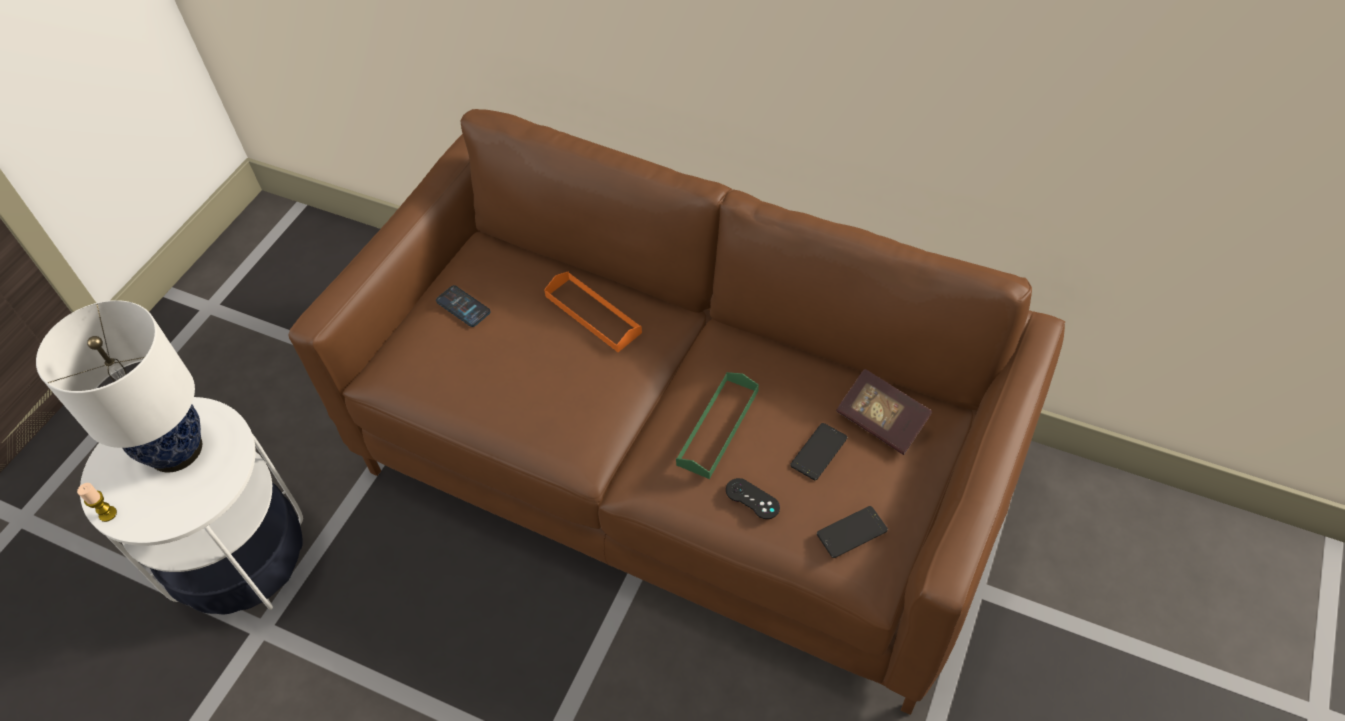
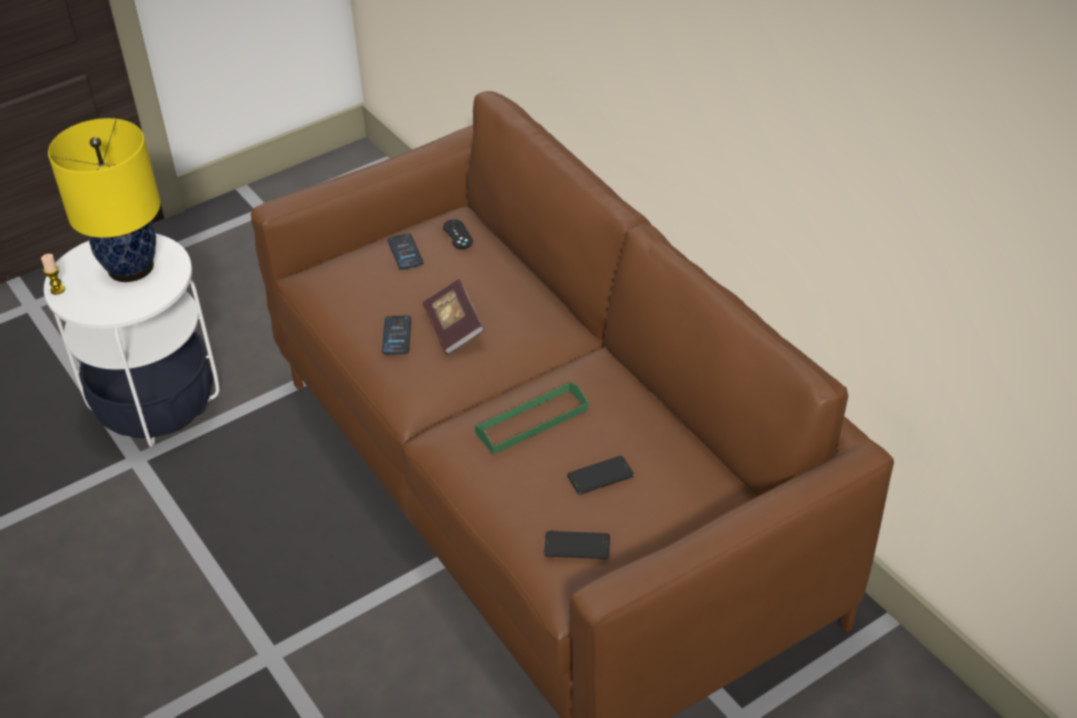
camera: 30 degrees right, 10 degrees down
white table lamp [36,300,202,473] -> yellow table lamp [48,118,160,282]
orange tray [544,272,642,352] -> none
black game controller [726,478,780,519] -> black game controller moved to [443,219,473,249]
book [836,369,932,455] -> book moved to [423,279,485,355]
none -> phone [382,315,411,355]

